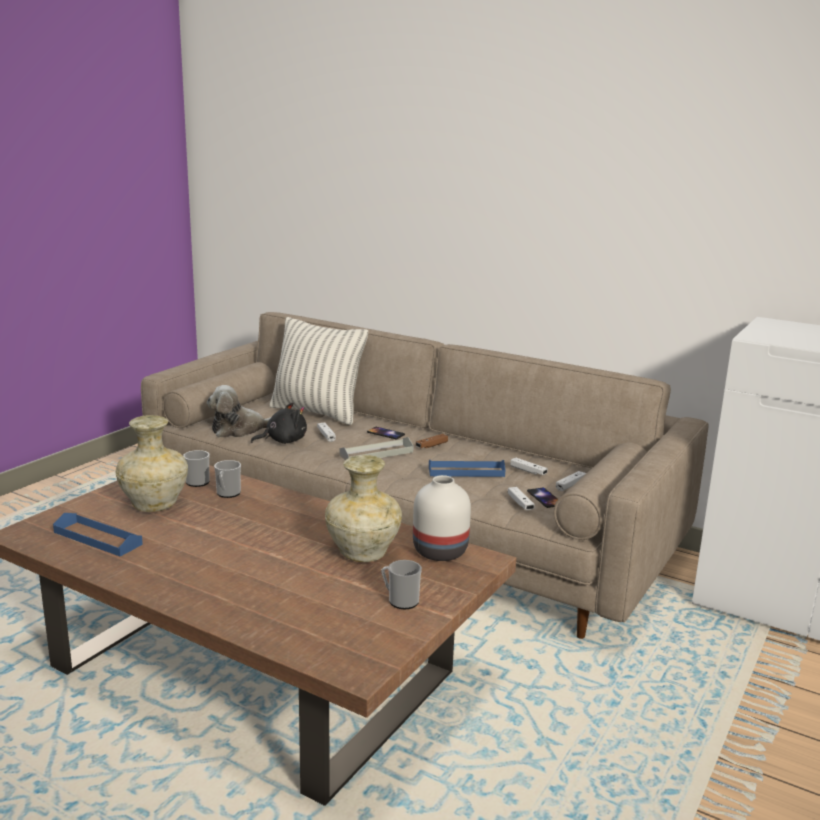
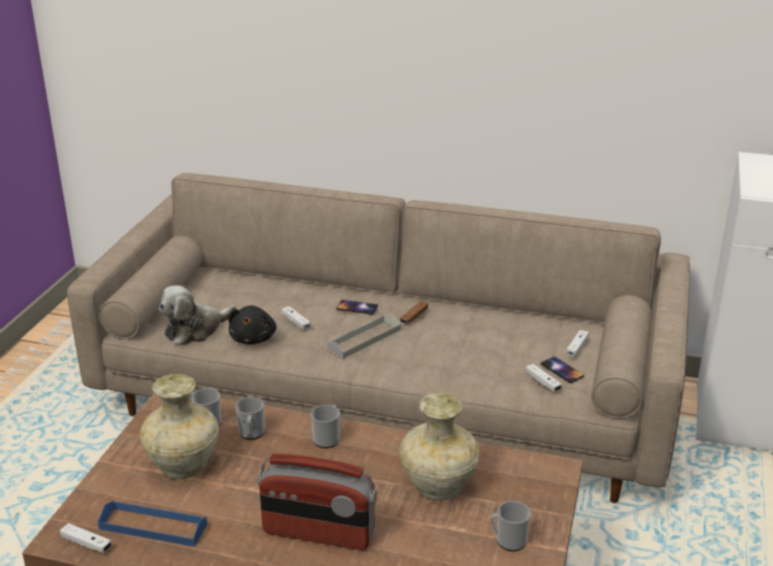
camera: 15 degrees left, 10 degrees up
black plush toy [251,402,307,444] -> black plush toy turned 135 degrees clockwise [228,306,276,345]
pillow [270,317,368,425] -> none
white vase [413,475,471,561] -> none
blue tray [429,459,506,477] -> none
white game controller [510,458,548,475] -> white game controller moved to [60,523,112,553]
none -> radio [257,453,377,550]
none -> mug [311,405,340,448]

